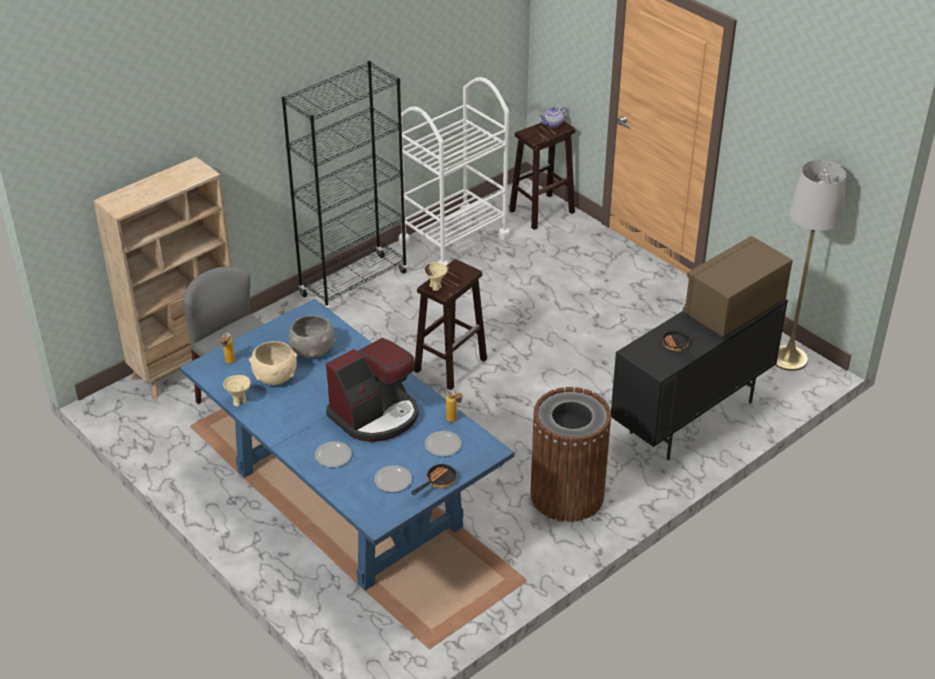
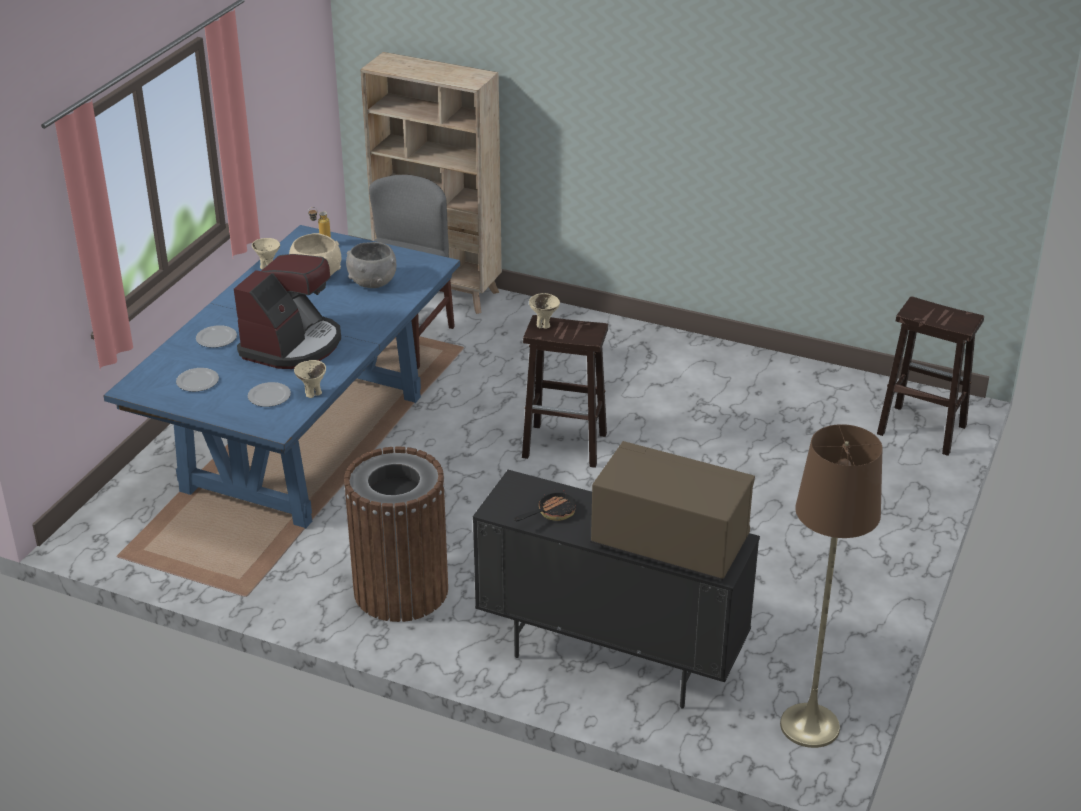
camera: 65 degrees right, 5 degrees down
black bookcase [282,61,407,308] -> none
coffee machine [326,338,419,442] -> coffee machine turned 90 degrees counterclockwise [234,254,341,369]
white cart [398,77,510,266] -> none
frying pan [411,462,456,495] -> none
bottle [446,390,462,422] -> beige bowl [294,360,326,398]
teapot [540,107,567,128] -> none
grey floor lamp [775,160,846,371] -> brown floor lamp [780,424,883,748]

